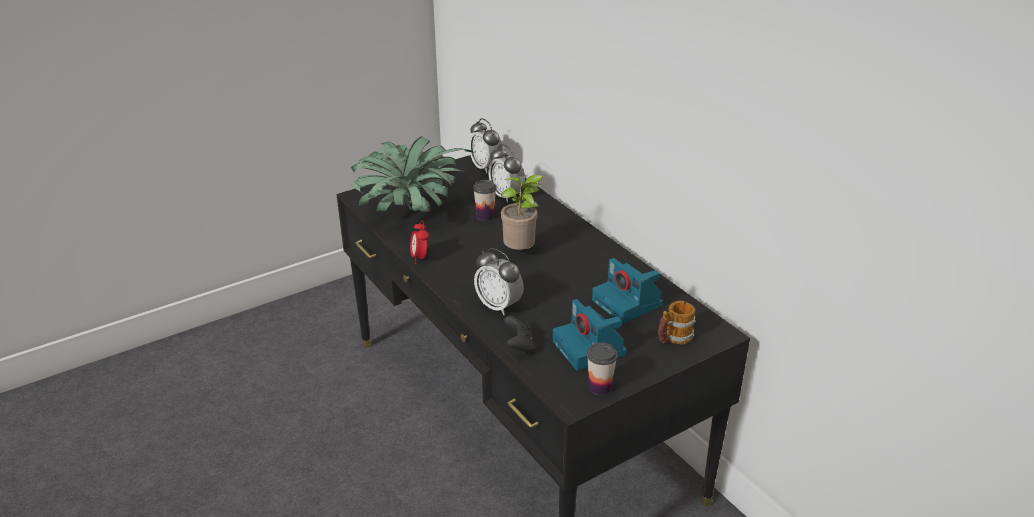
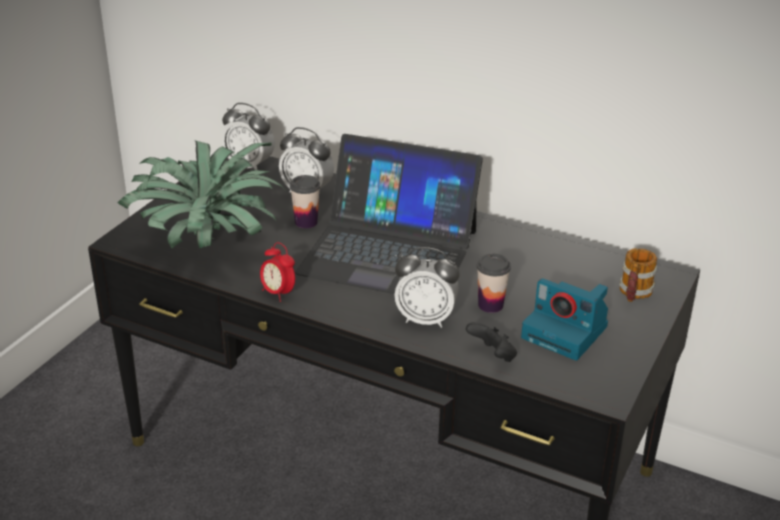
camera: 30 degrees left, 0 degrees up
potted plant [501,174,543,250] -> laptop [295,134,483,294]
cup [587,342,618,395] -> cup moved to [477,254,511,313]
camera [592,258,663,324] -> none

